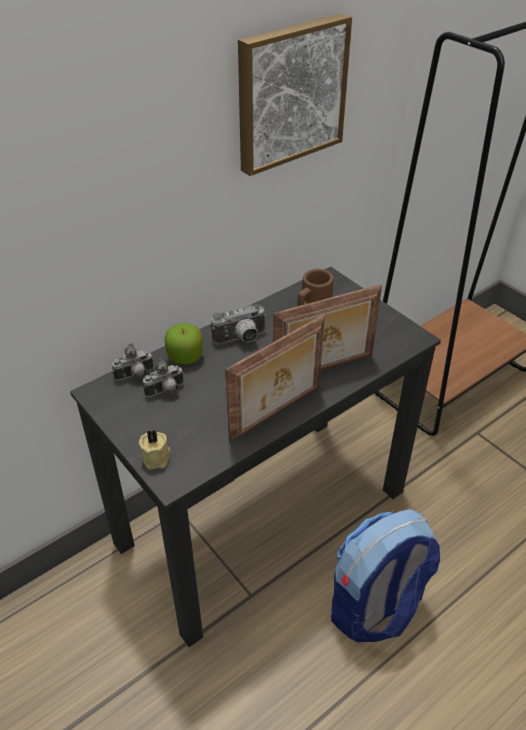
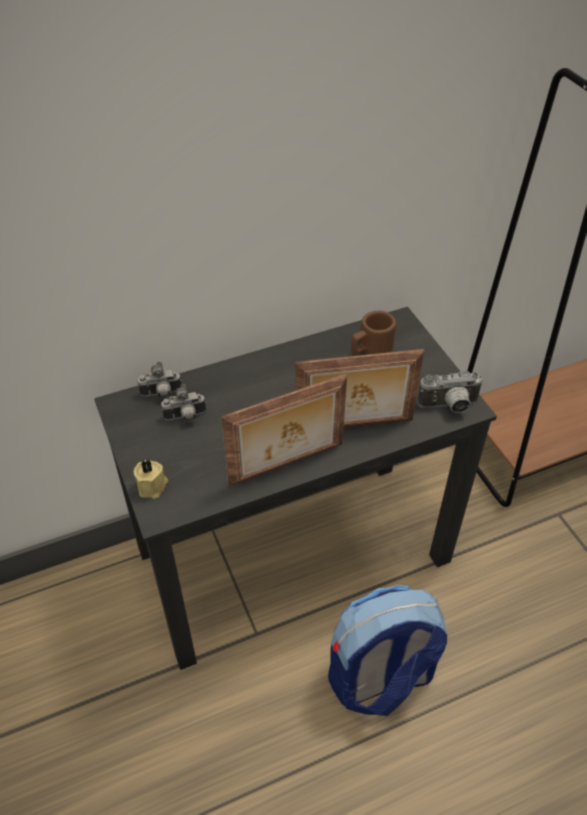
camera: 15 degrees right, 5 degrees up
apple [164,323,203,364] -> none
camera [211,304,266,345] -> camera moved to [417,371,483,413]
picture [238,13,352,176] -> none

